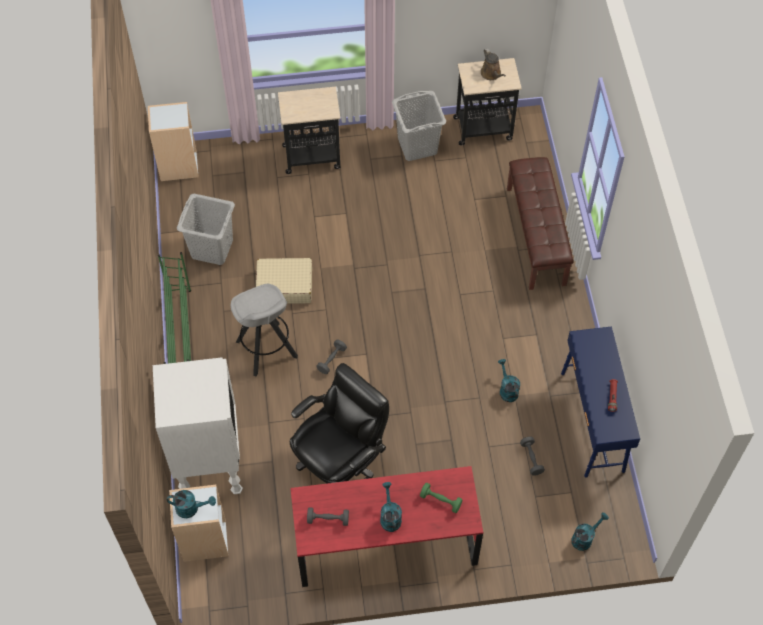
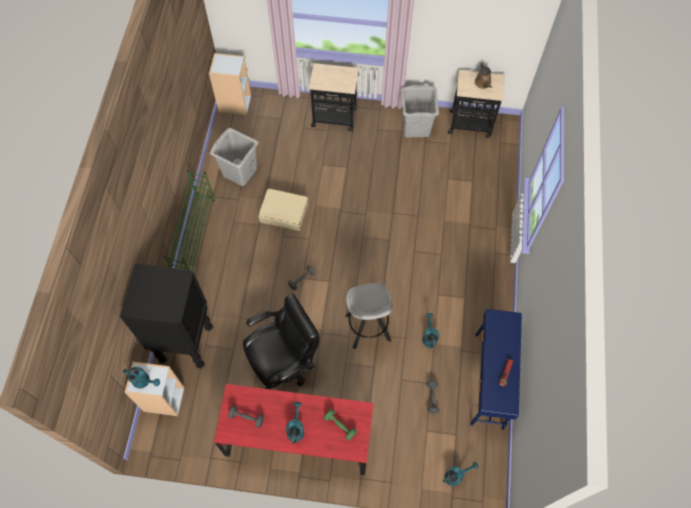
camera: 15 degrees right, 5 degrees up
white cabinet [153,357,243,494] -> black cabinet [120,263,213,368]
grey stool [231,284,298,377] -> grey stool moved to [345,283,393,349]
brown bench [507,157,573,290] -> none

